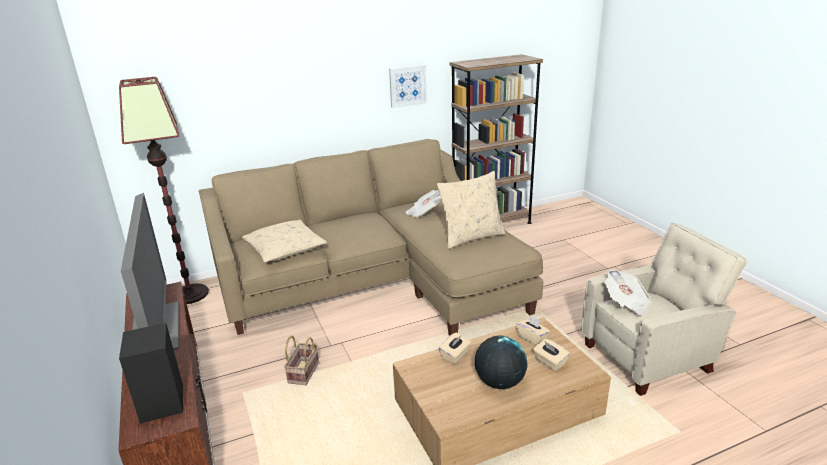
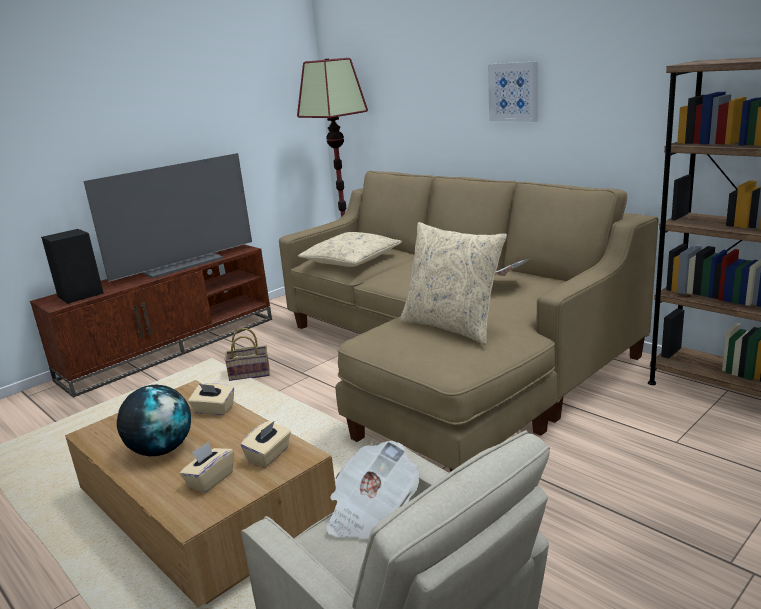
camera: 70 degrees right, 5 degrees down
picture [389,65,427,108] -> picture moved to [488,61,538,122]

